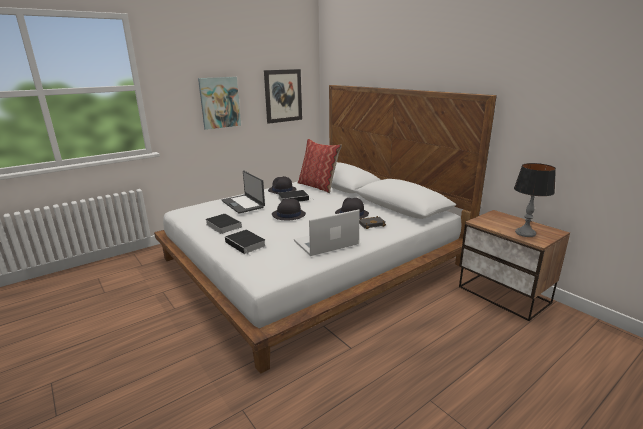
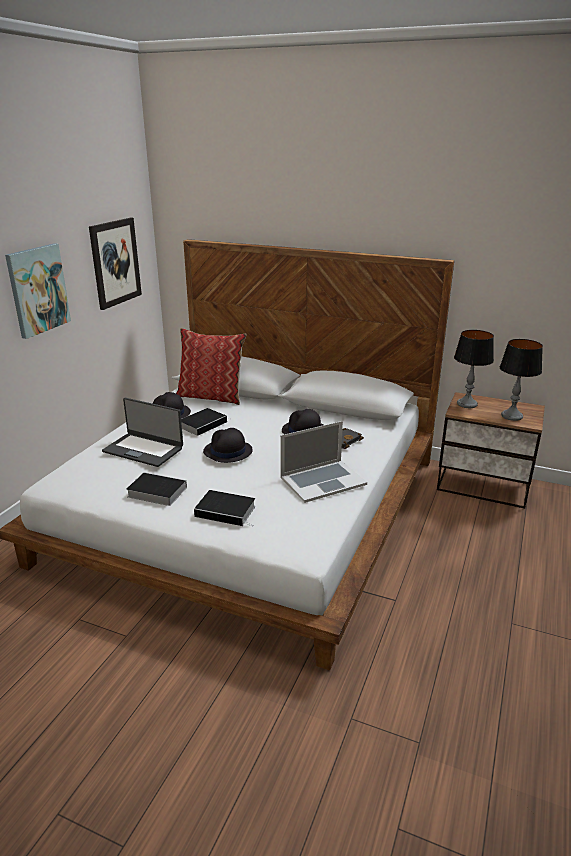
camera: 30 degrees left, 5 degrees up
laptop [294,209,360,256] -> laptop turned 150 degrees counterclockwise [280,421,367,503]
none -> table lamp [454,330,494,408]

